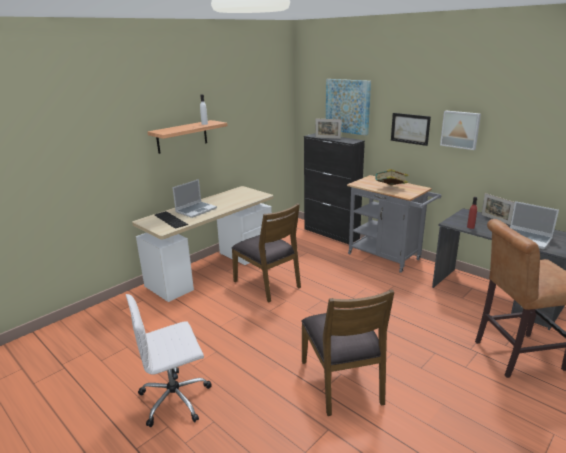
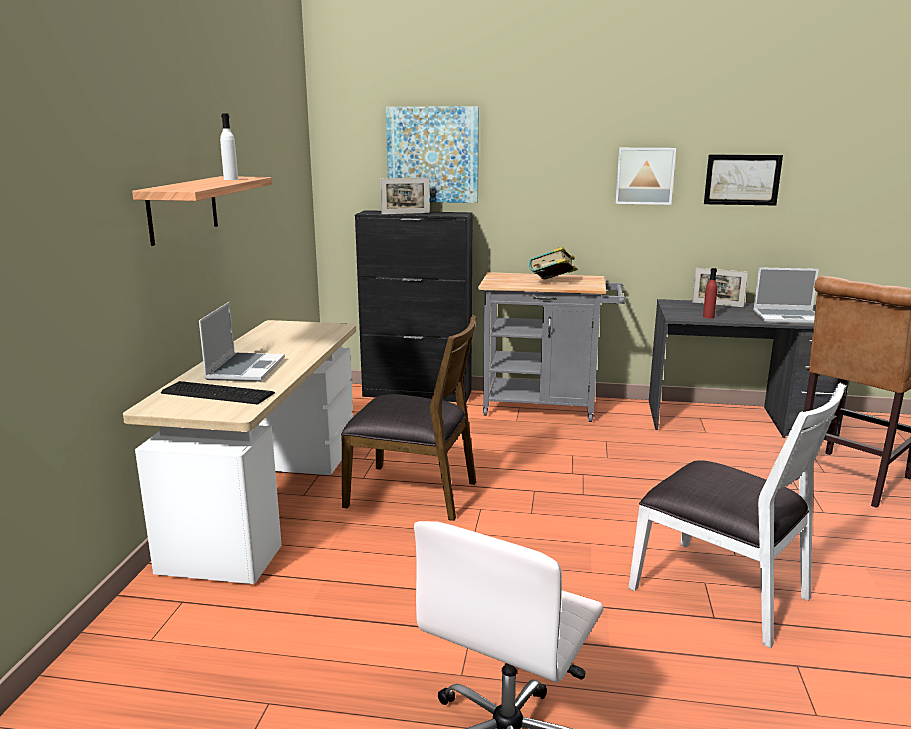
camera: 35 degrees left, 5 degrees down
brown chair [301,289,394,416] -> white chair [628,383,846,648]
picture [391,113,431,146] -> picture moved to [704,155,783,205]

